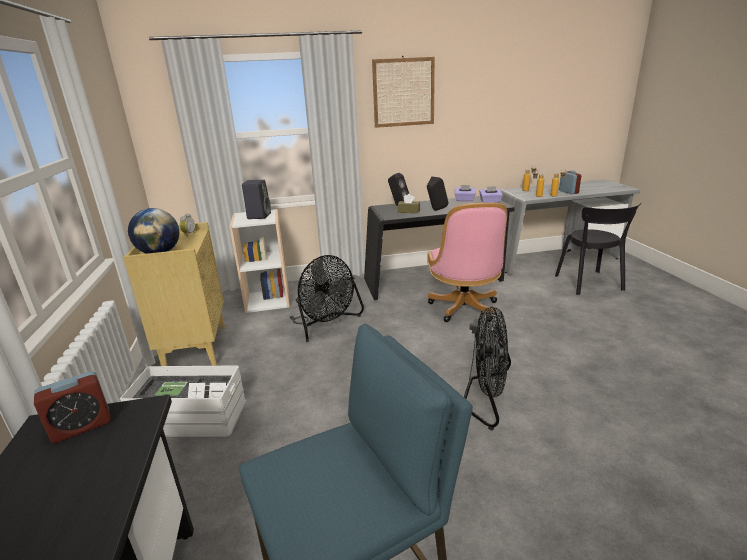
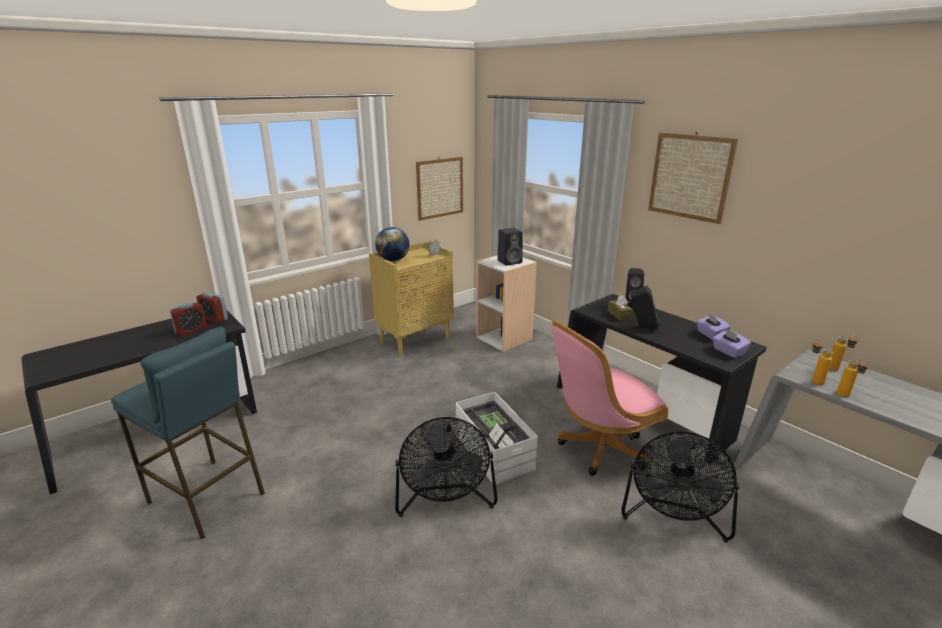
camera: 60 degrees right, 0 degrees up
white storage box [120,365,246,437] -> white storage box moved to [456,392,538,485]
black fan [290,255,364,342] -> black fan moved to [621,430,739,543]
black chair [555,203,641,295] -> none
alarm clock [559,170,581,194] -> alarm clock moved to [170,302,207,336]
none -> picture [416,157,463,221]

